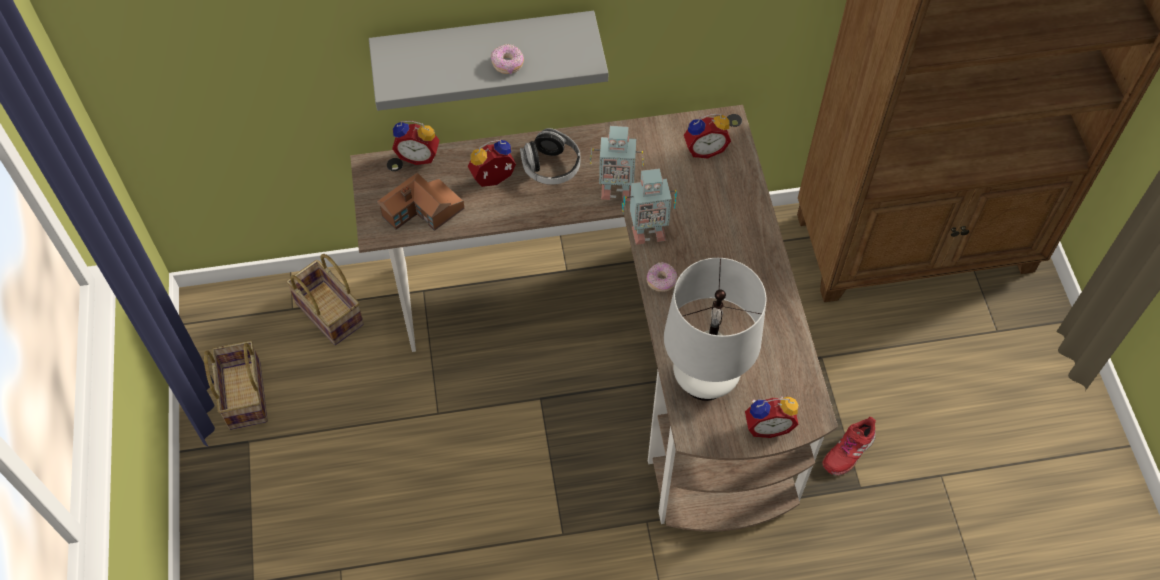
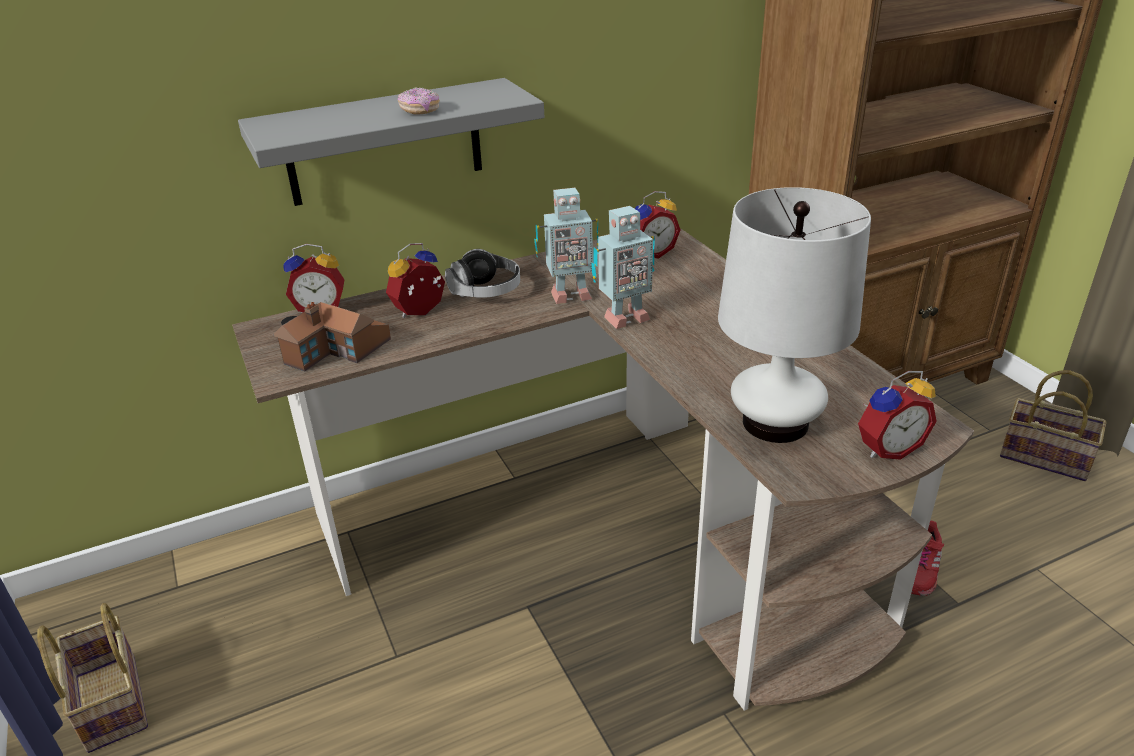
camera: 15 degrees left, 25 degrees down
basket [286,254,364,345] -> basket moved to [1000,370,1107,481]
donut [647,262,677,292] -> none

